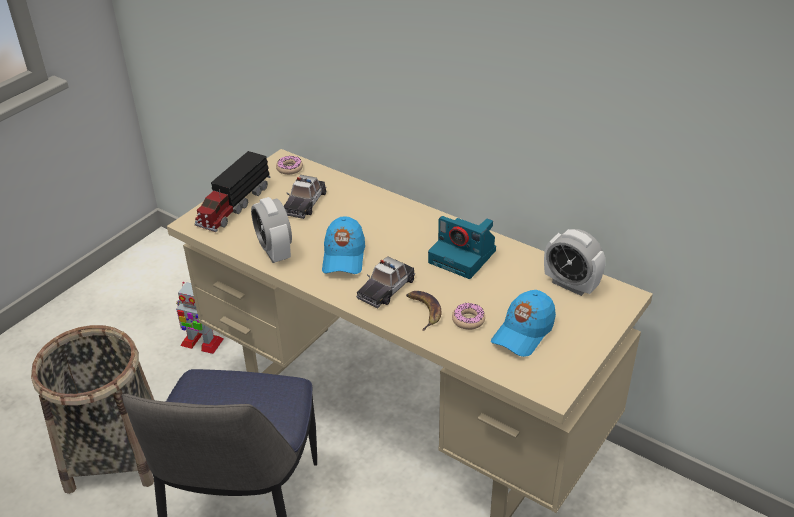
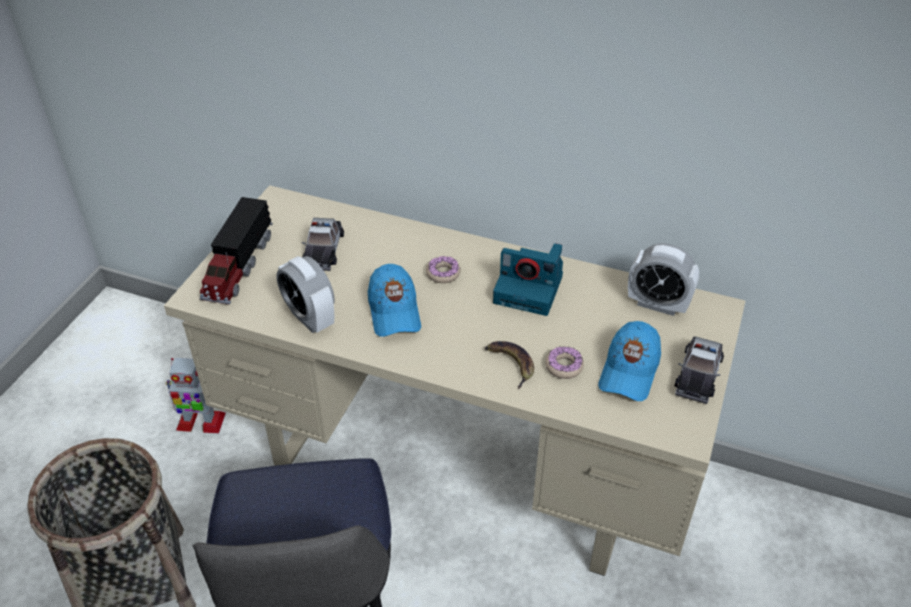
camera: 15 degrees left, 5 degrees up
donut [276,156,303,175] -> donut moved to [426,256,460,283]
toy car [356,256,416,308] -> toy car moved to [674,337,724,404]

